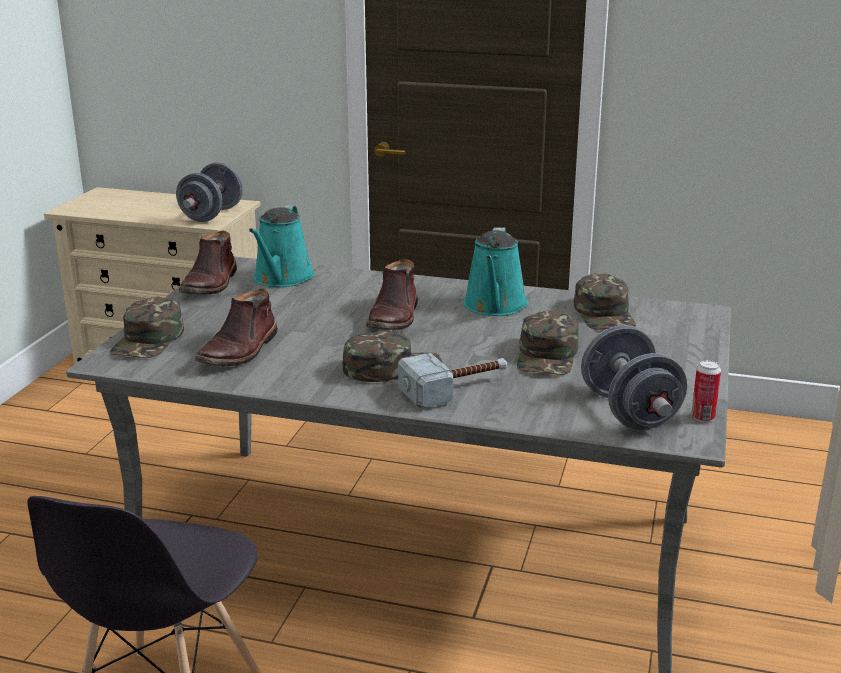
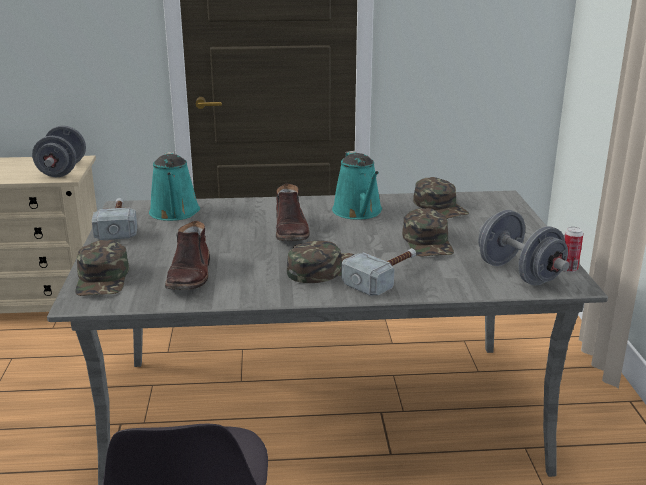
camera: 20 degrees left, 0 degrees up
brown boot [179,230,237,294] -> hammer [92,198,137,240]

